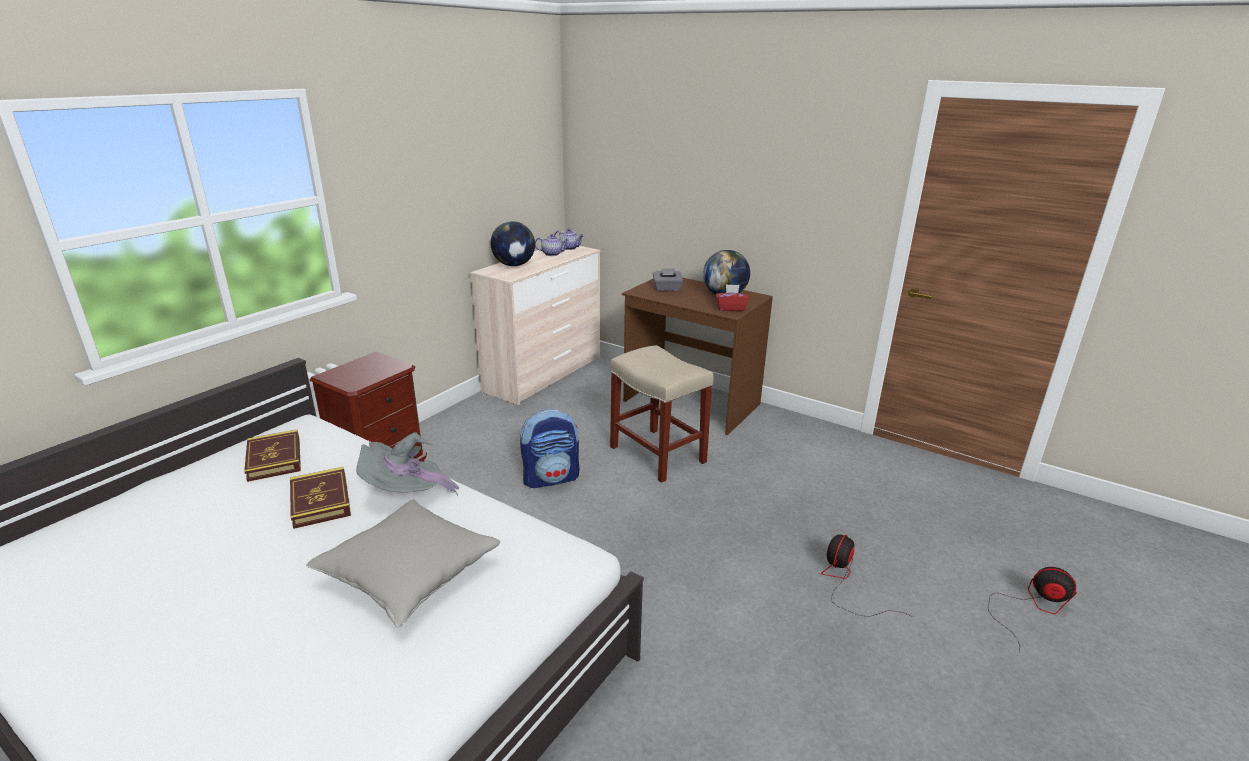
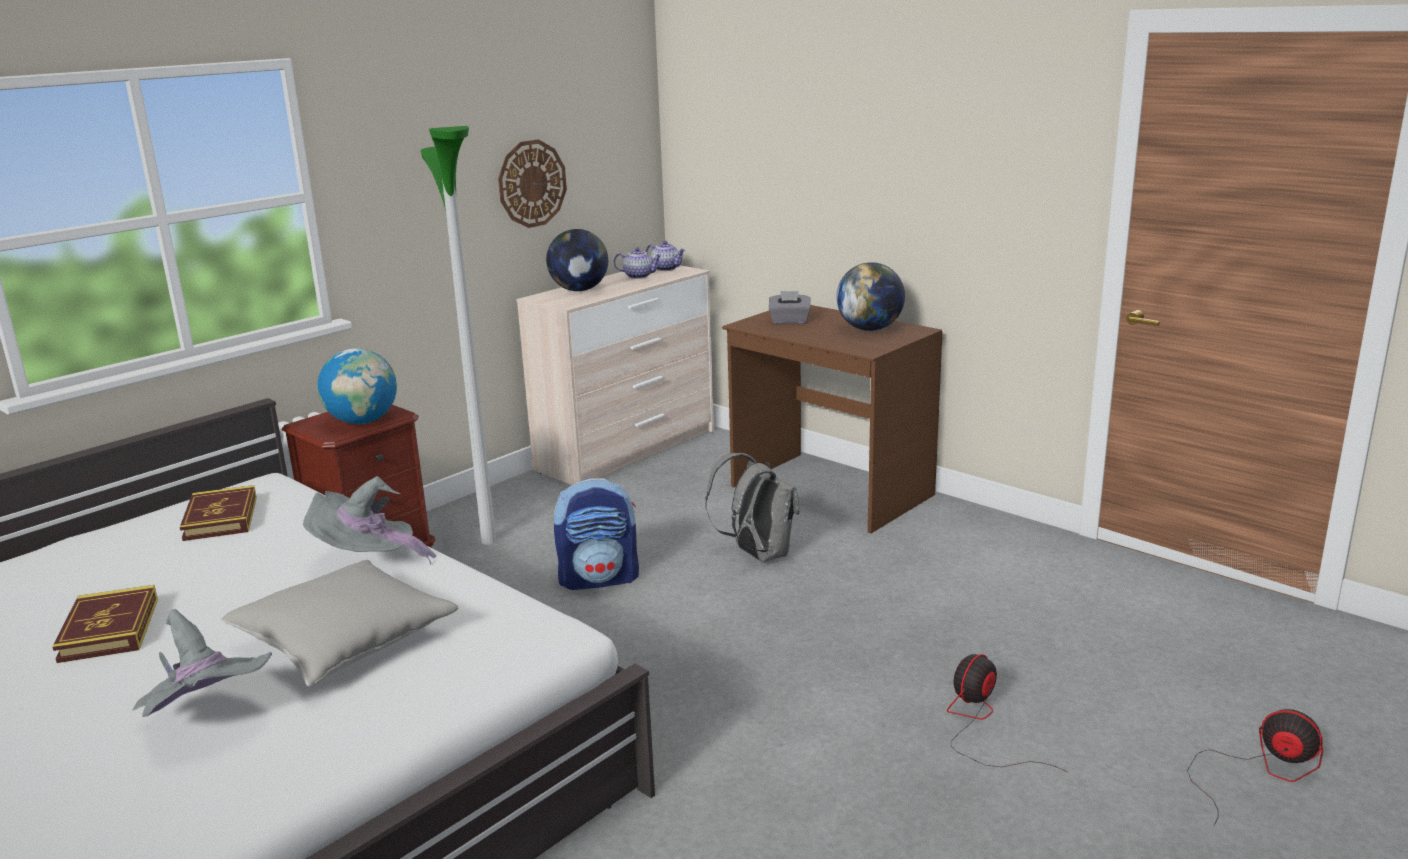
camera: 10 degrees right, 5 degrees down
book [290,467,351,529] -> book moved to [52,585,158,663]
beige stool [610,345,714,483] -> grey backpack [705,453,799,562]
red tissue box [716,284,749,311] -> none
none -> grey hat [133,609,272,717]
none -> globe [317,348,397,424]
none -> floor lamp [421,126,496,545]
none -> wall clock [498,140,567,228]

